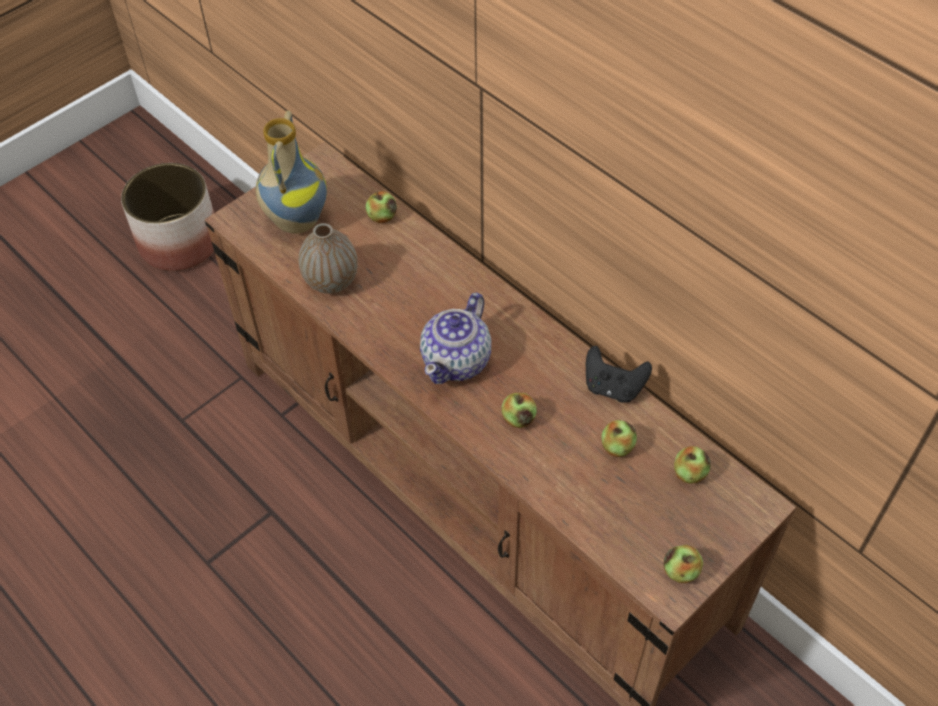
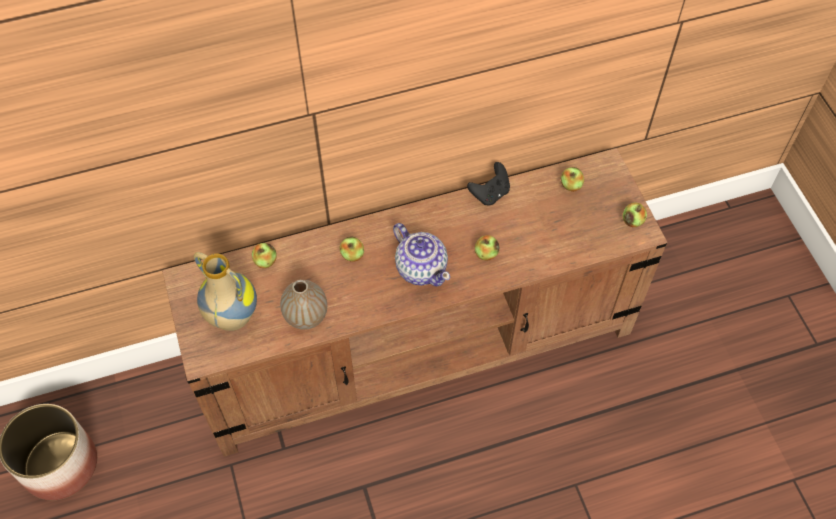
camera: 65 degrees left, 5 degrees up
apple [601,420,637,457] -> apple moved to [340,236,364,262]

